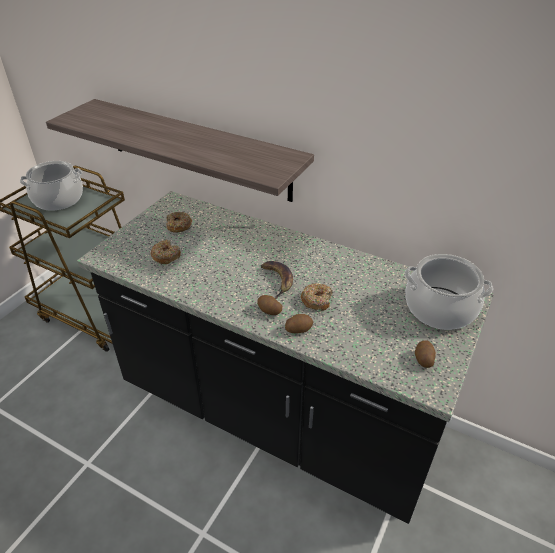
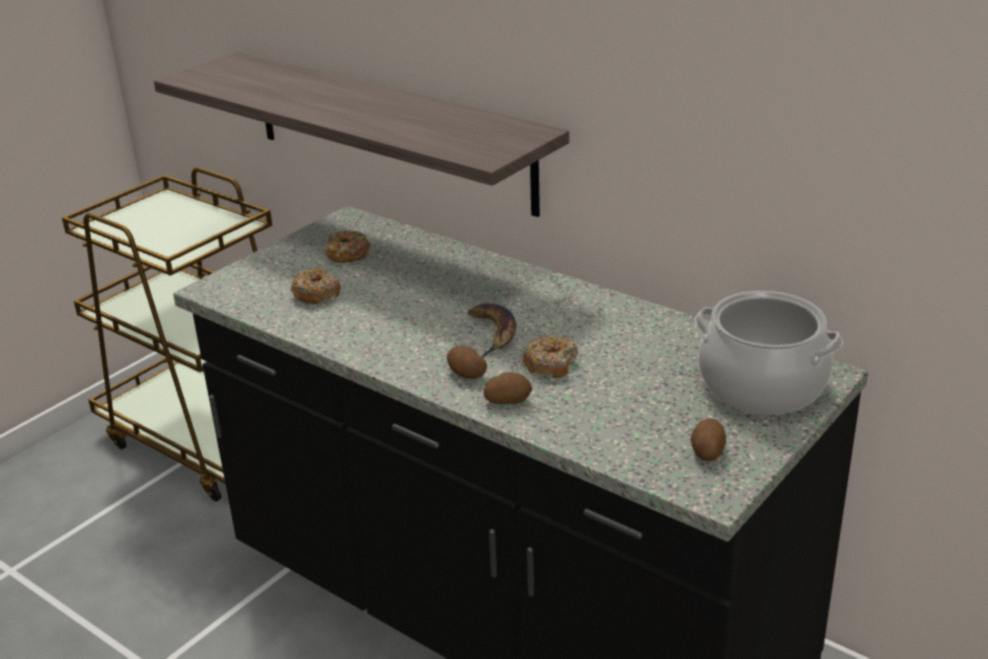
camera: 10 degrees right, 10 degrees down
cooking pot [20,161,83,210] -> none

